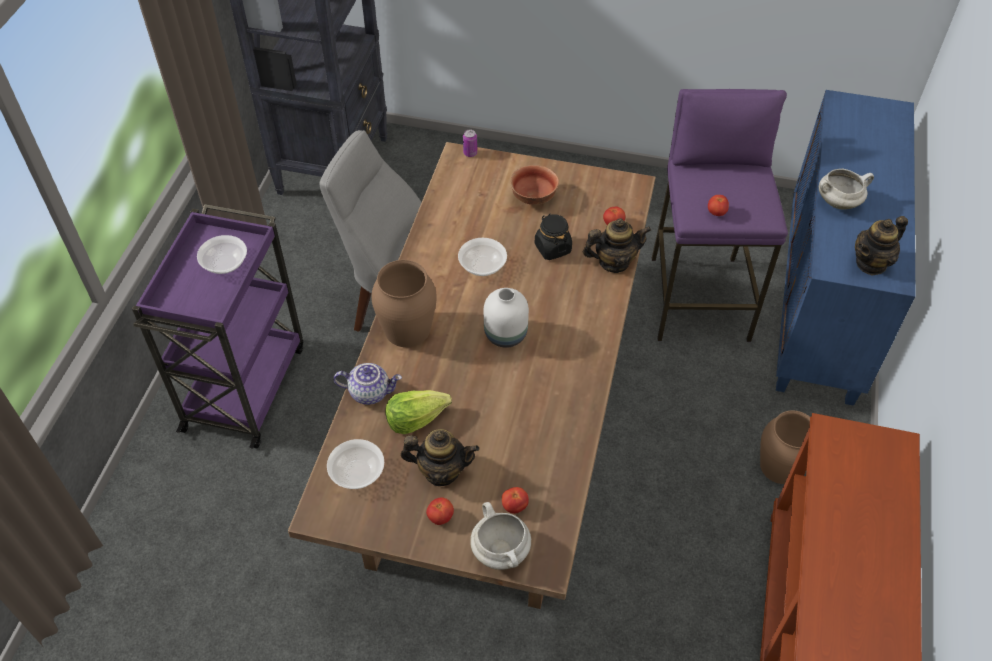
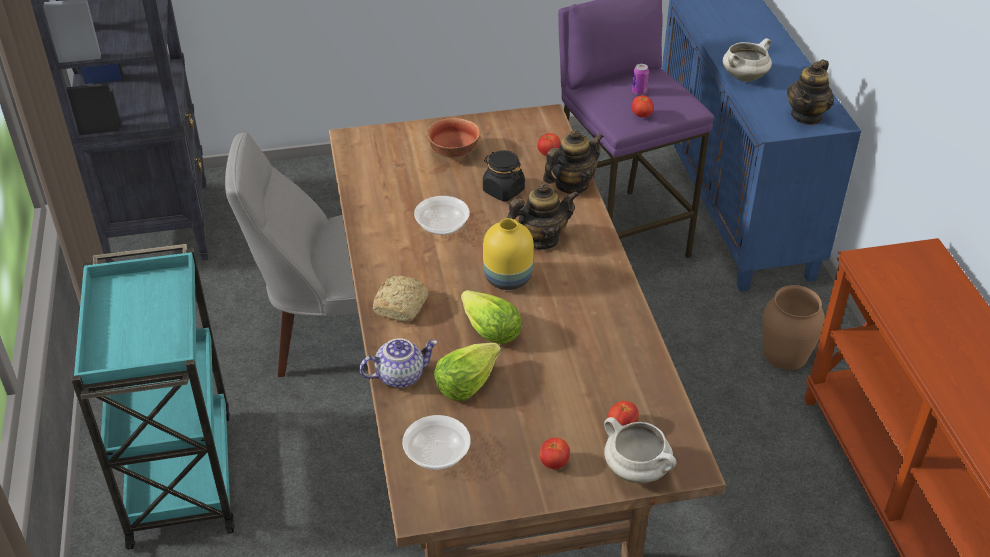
camera: 25 degrees left, 10 degrees down
purple cart [132,204,303,449] -> turquoise cart [71,244,235,550]
bowl [197,235,247,274] -> none
brown vase [371,260,437,347] -> bread [373,276,429,322]
teapot [400,429,479,486] -> teapot moved to [508,183,579,250]
can [463,130,477,157] -> can moved to [632,64,649,95]
white vase [484,288,529,348] -> yellow vase [483,218,534,290]
none -> lettuce [461,290,522,344]

